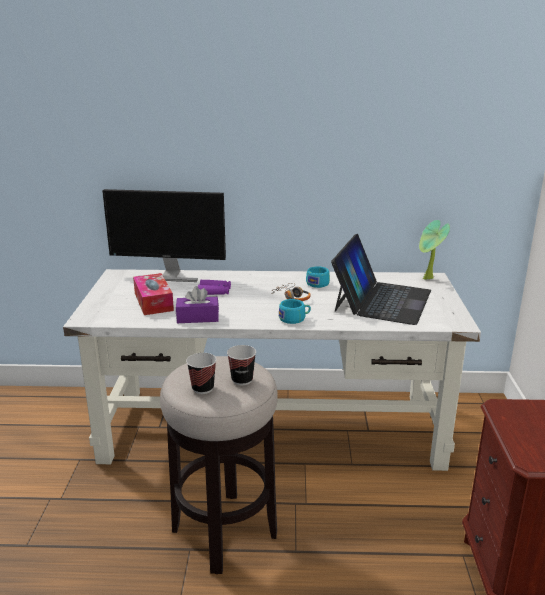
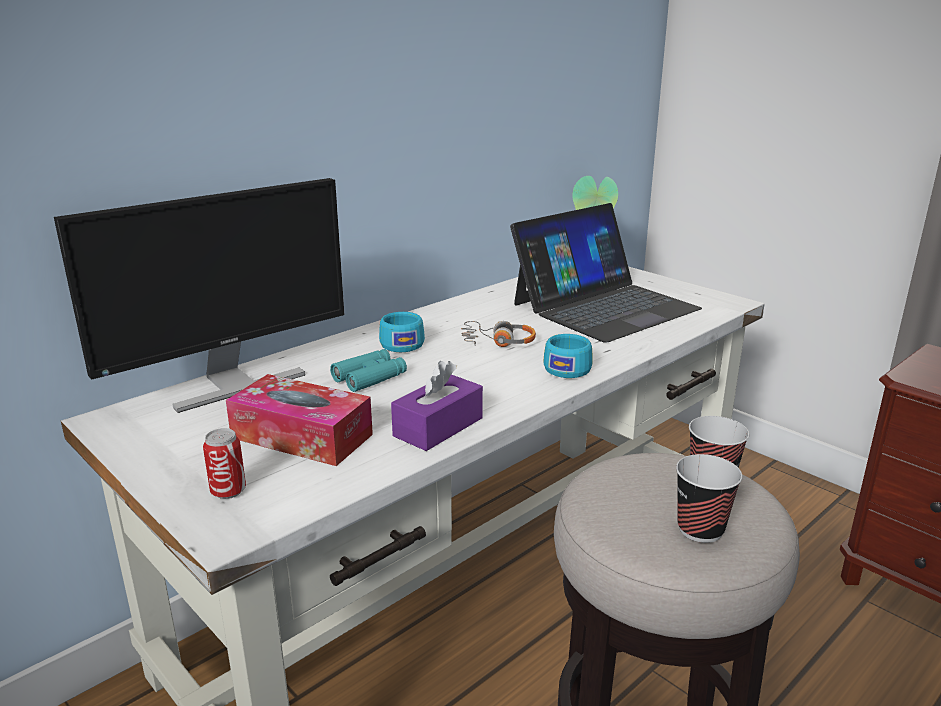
camera: 45 degrees left, 0 degrees up
purple binoculars [198,280,231,295] -> turquoise binoculars [330,349,407,392]
turquoise cup [306,266,330,288] -> turquoise cup moved to [379,312,425,352]
laptop [331,234,431,325] -> laptop turned 75 degrees clockwise [510,203,702,343]
none -> can [203,428,246,499]

